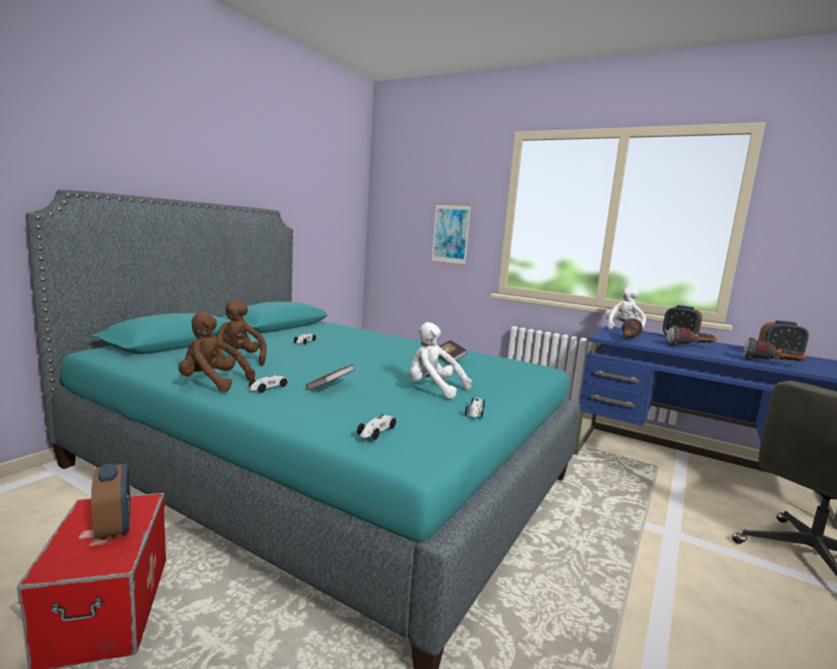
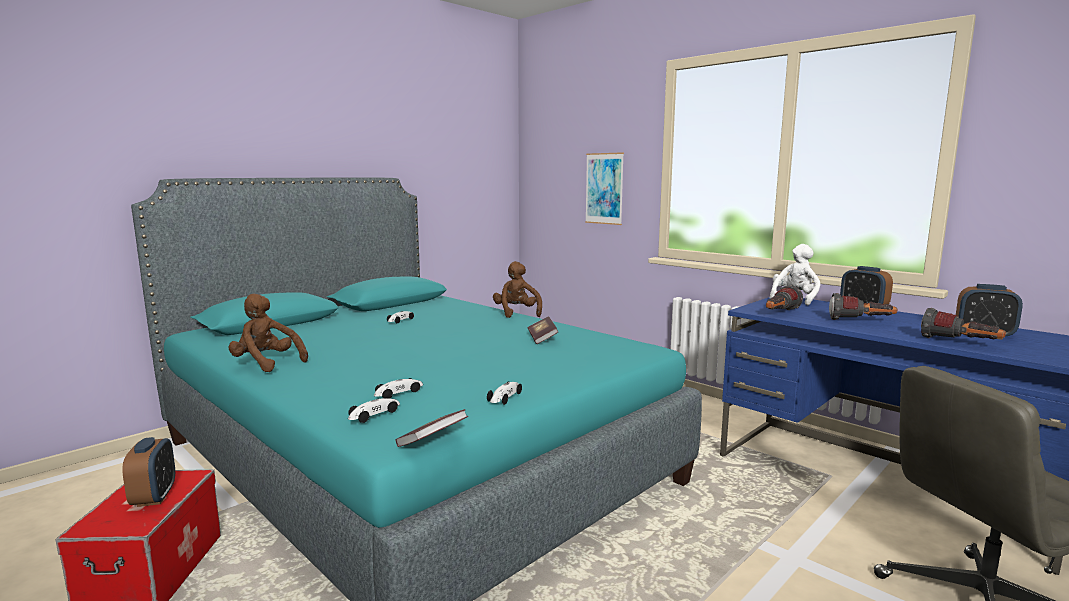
camera: 15 degrees right, 0 degrees up
brown plush toy [216,299,267,366] -> brown plush toy moved to [493,261,542,318]
toy car [249,375,289,393] -> toy car moved to [374,378,423,399]
book [306,365,355,390] -> book moved to [395,409,468,447]
white plush toy [409,322,472,399] -> none

